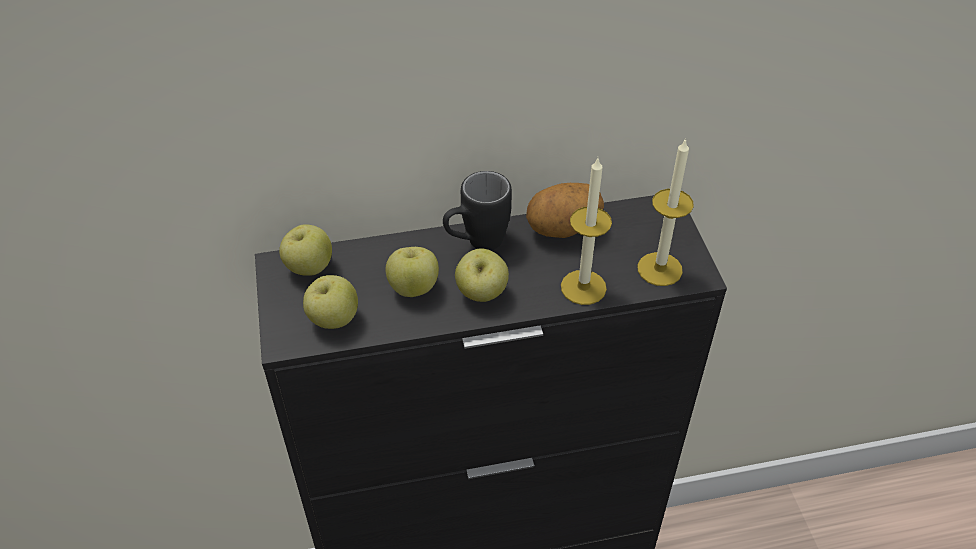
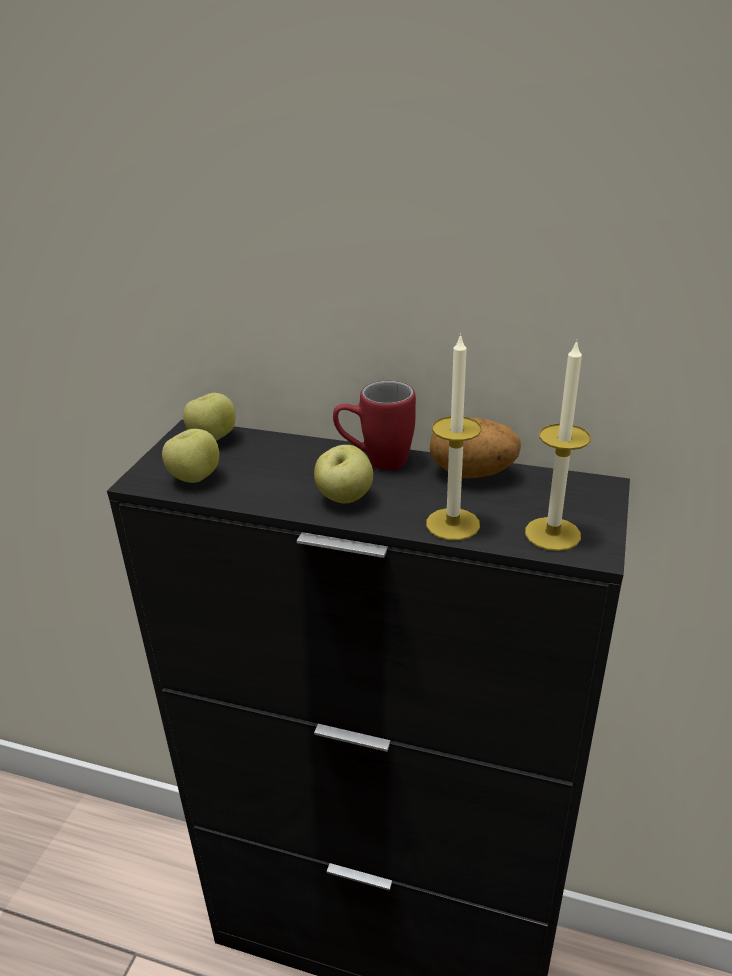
camera: 30 degrees right, 15 degrees down
apple [386,247,439,297] -> none
black mug [443,171,512,250] -> red mug [333,381,416,470]

